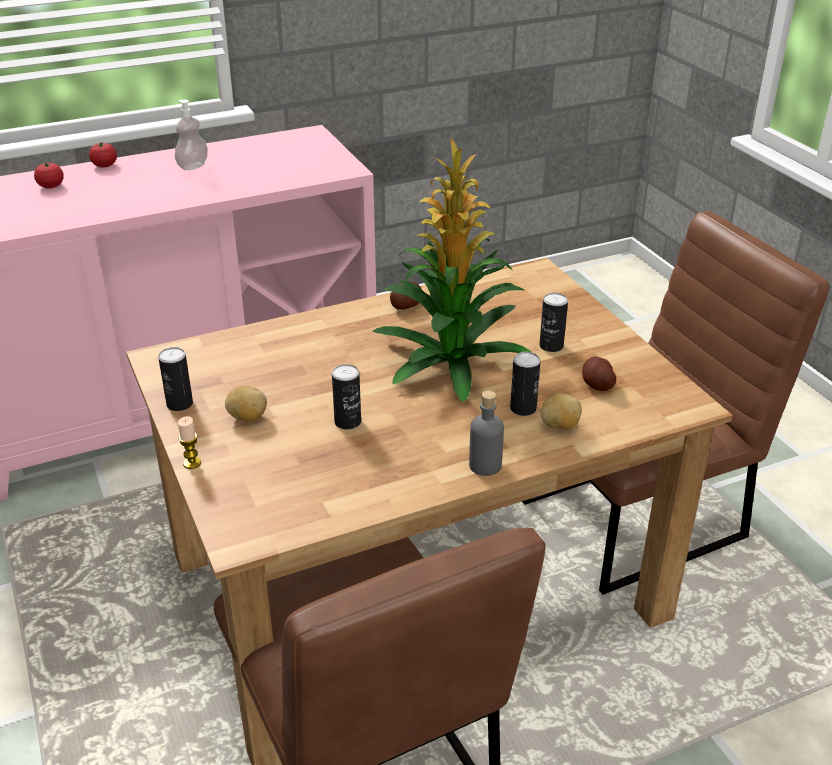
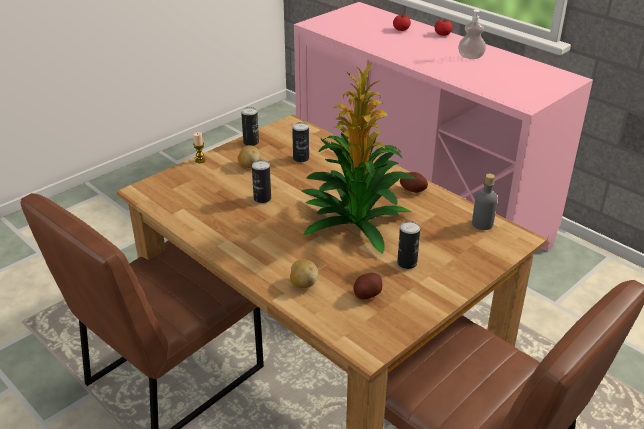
camera: 70 degrees right, 0 degrees up
grey bottle [469,391,504,476] -> grey bottle moved to [472,174,498,230]
can [510,351,541,416] -> can moved to [292,122,309,162]

